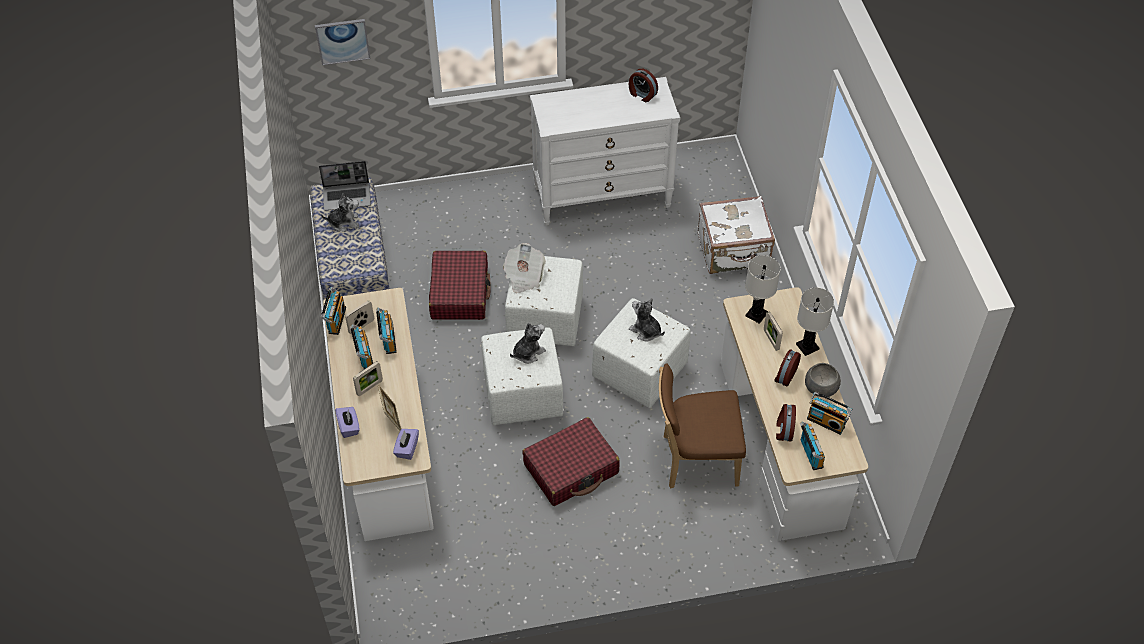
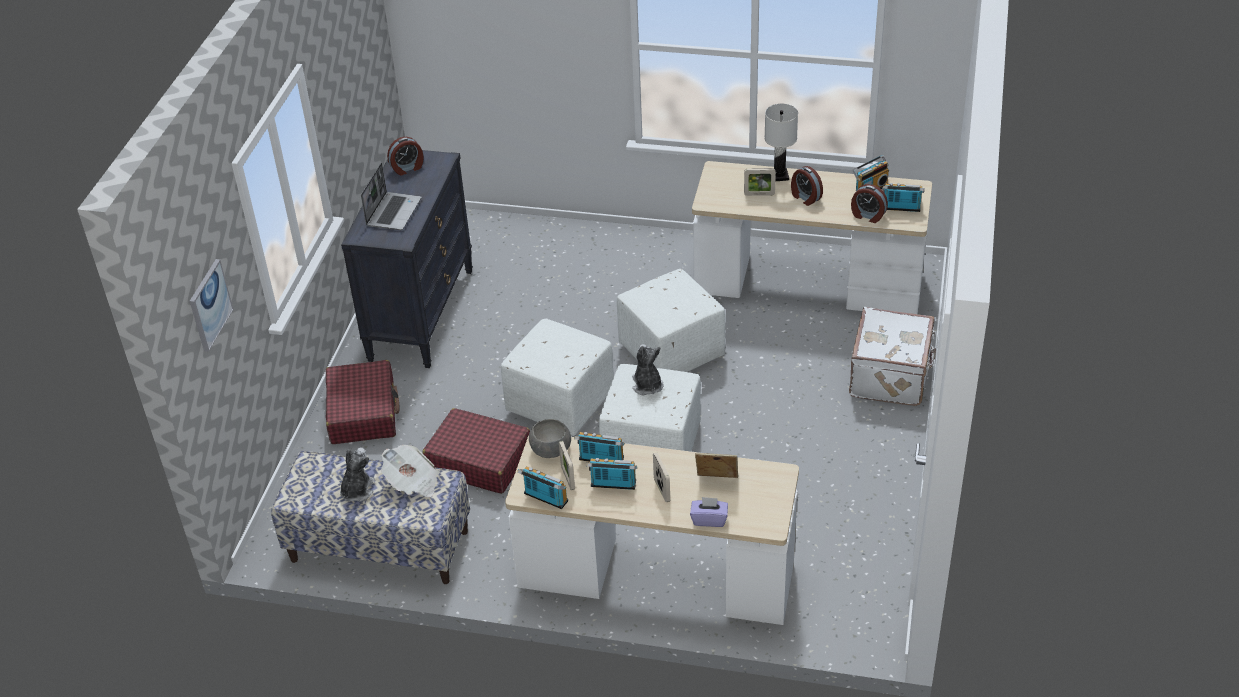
camera: 65 degrees left, 10 degrees down
laptop [319,161,371,210] -> laptop moved to [361,163,421,230]
purple tissue box [393,429,419,460] -> none
newspaper [503,243,546,293] -> newspaper moved to [381,445,439,498]
red suitcase [522,417,620,506] -> red suitcase moved to [326,360,399,444]
white dresser [530,77,680,226] -> black dresser [341,150,473,368]
plush toy [629,298,665,341] -> none
brown chair [659,363,746,488] -> none
white suitcase [698,196,775,274] -> white suitcase moved to [849,307,936,406]
white table lamp [745,255,781,324] -> none
grey bowl [805,363,841,397] -> grey bowl moved to [529,419,571,458]

